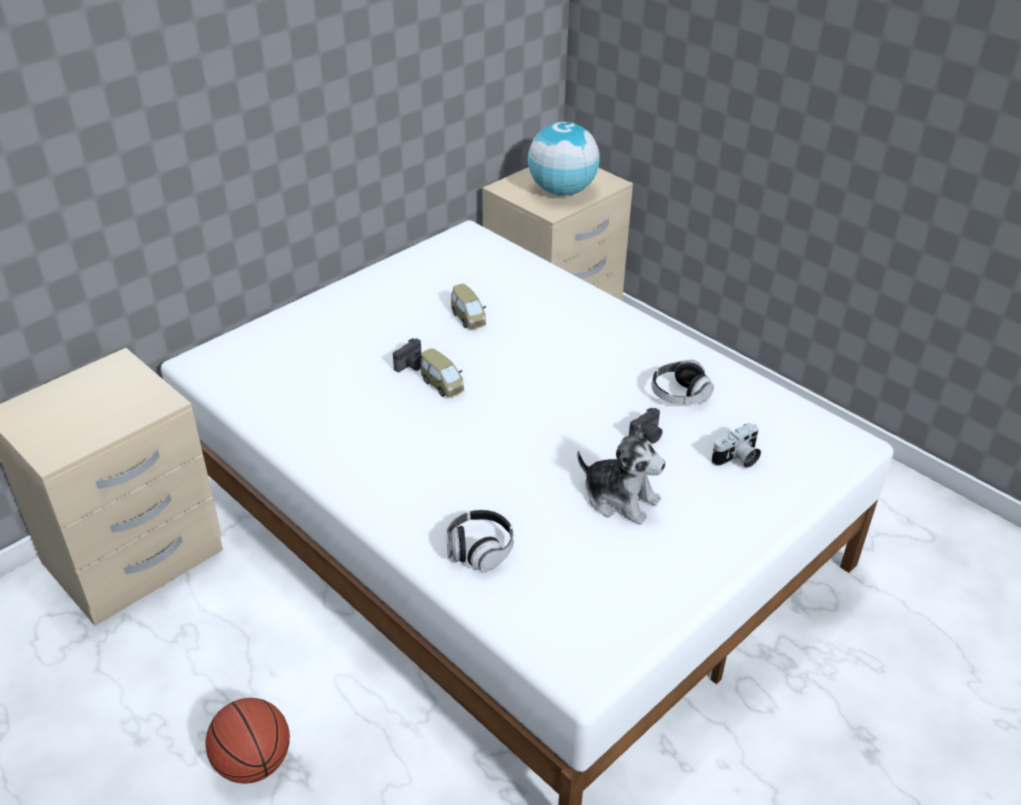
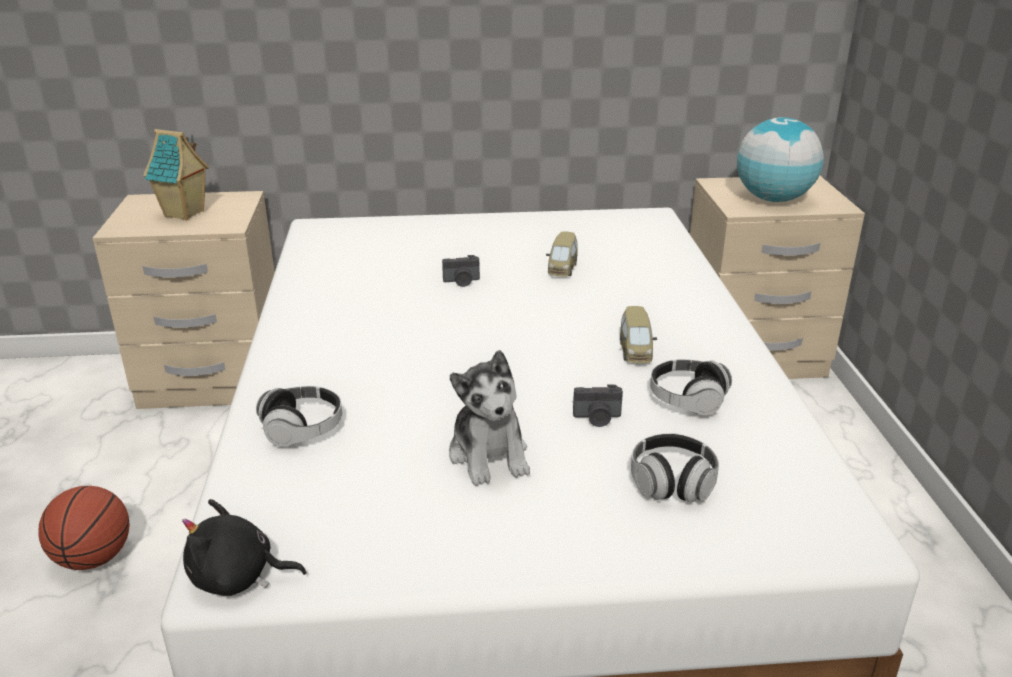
camera: 40 degrees right, 10 degrees down
toy car [421,348,464,398] -> toy car moved to [620,306,657,363]
camera [711,423,761,468] -> headphones [631,433,719,503]
none -> toy house [144,129,209,220]
none -> black plush toy [182,499,307,596]

